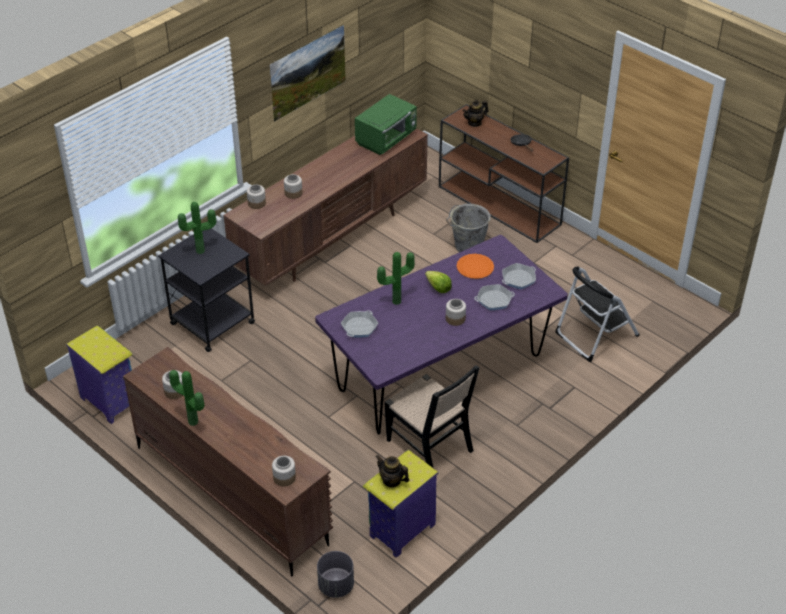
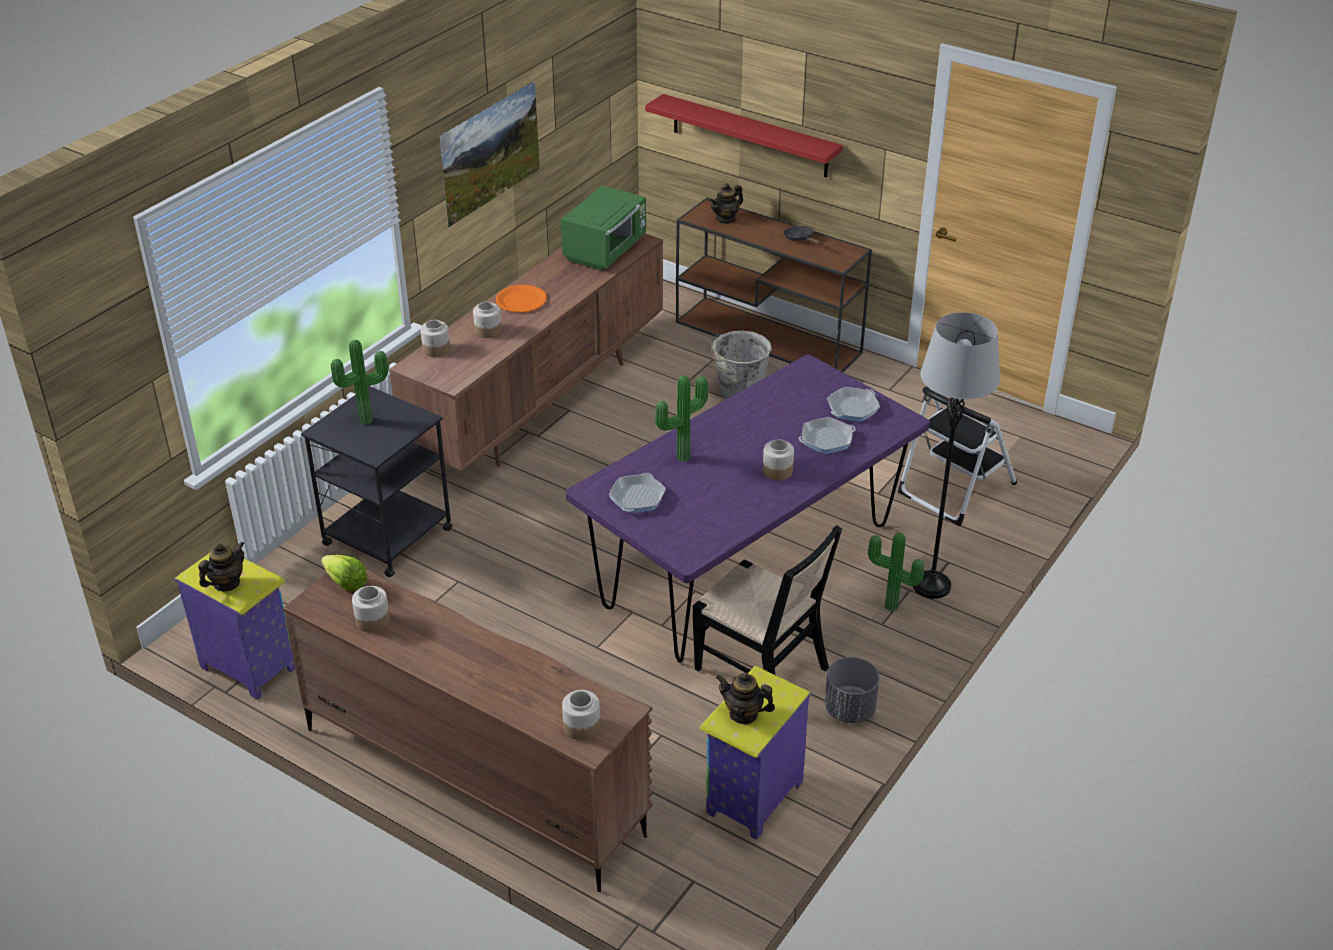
camera: 10 degrees left, 5 degrees down
potted plant [169,370,205,426] -> potted plant moved to [868,533,924,612]
grey planter [317,551,354,598] -> grey planter moved to [825,657,880,723]
lettuce [425,271,452,293] -> lettuce moved to [321,555,368,591]
orange plate [457,254,494,279] -> orange plate moved to [496,285,547,312]
none -> teapot [198,541,245,591]
none -> red shelf [645,94,843,178]
none -> grey floor lamp [913,312,1000,599]

